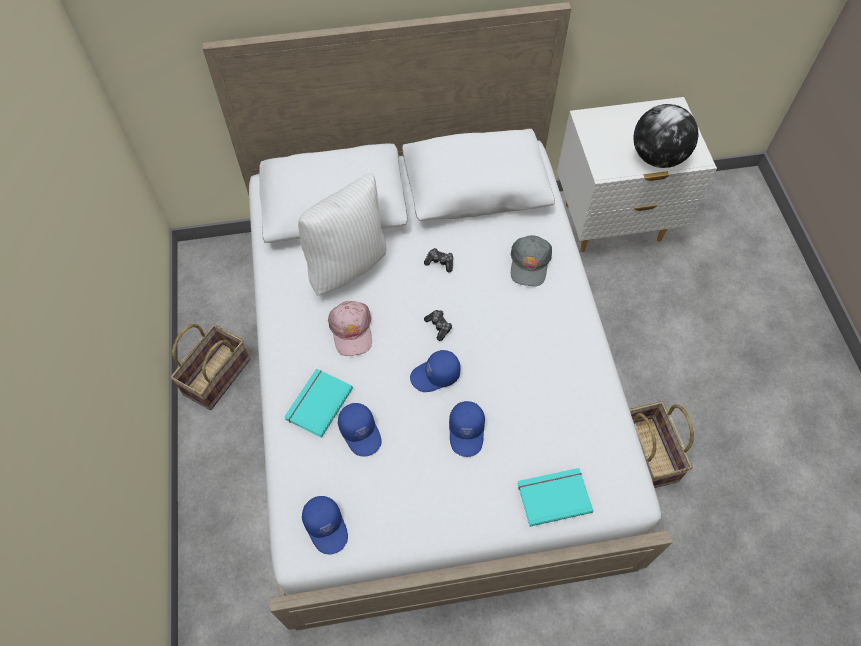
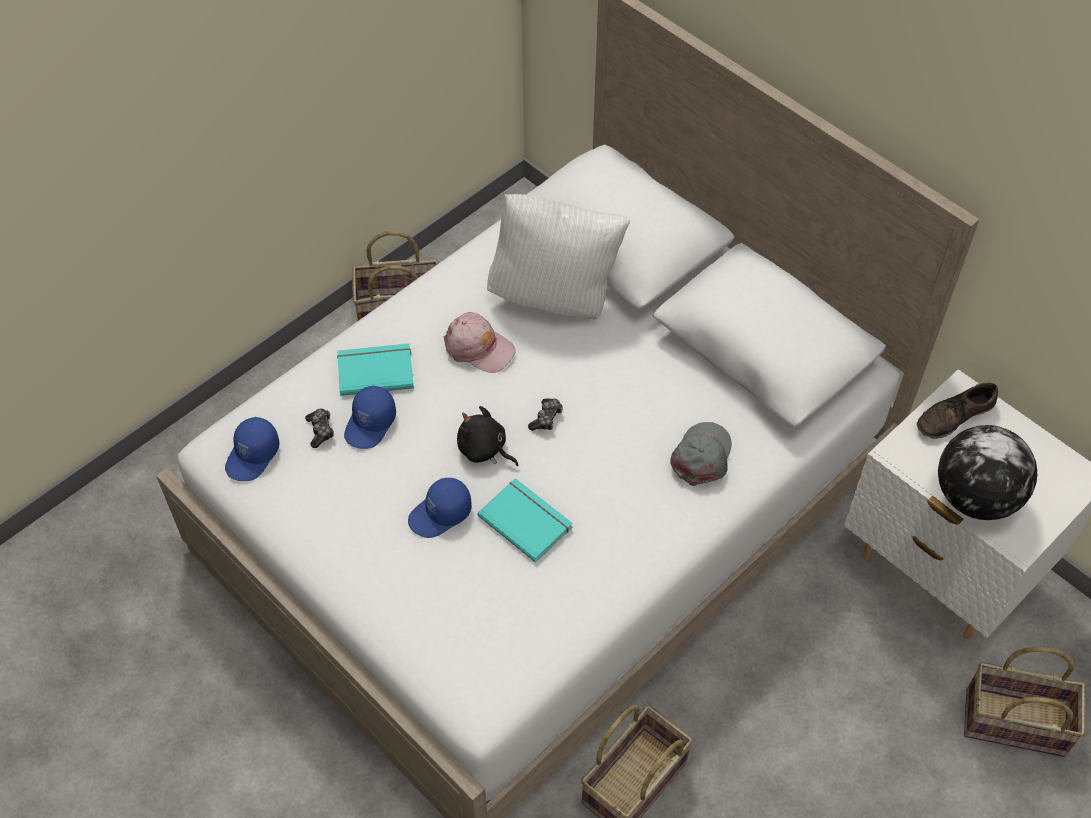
camera: 55 degrees right, 5 degrees down
pink cap [328,301,372,356] -> pink cap turned 105 degrees counterclockwise [444,312,516,373]
blue cap [410,350,461,392] -> black plush toy [457,406,518,466]
game controller [424,248,453,273] -> game controller moved to [305,409,334,448]
grey cap [511,235,552,286] -> grey cap turned 135 degrees clockwise [670,422,732,486]
turquoise book [517,468,593,527] -> turquoise book moved to [478,478,573,563]
none -> brown shoe [917,382,998,439]
none -> basket [964,647,1086,757]

